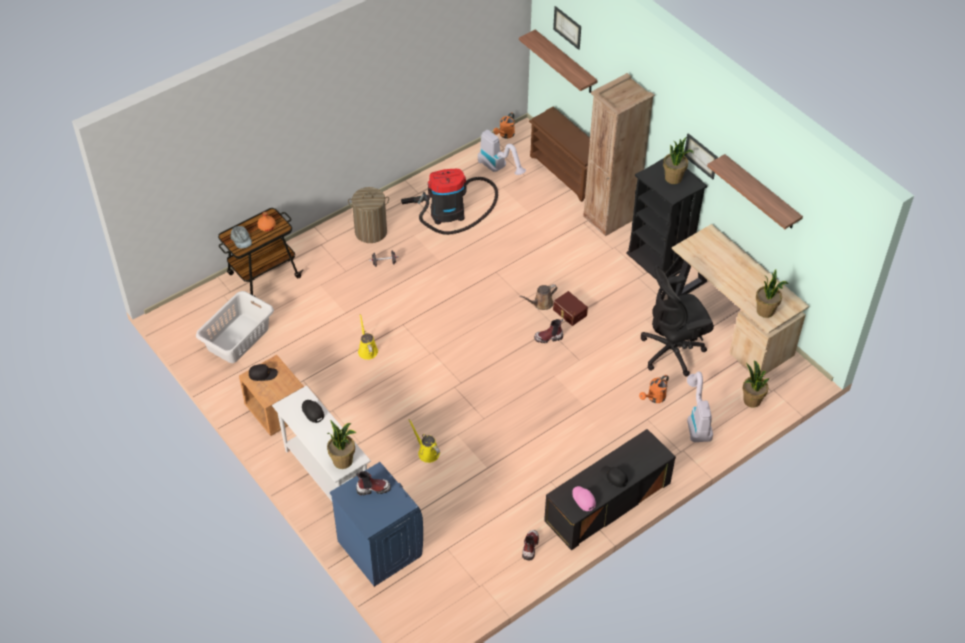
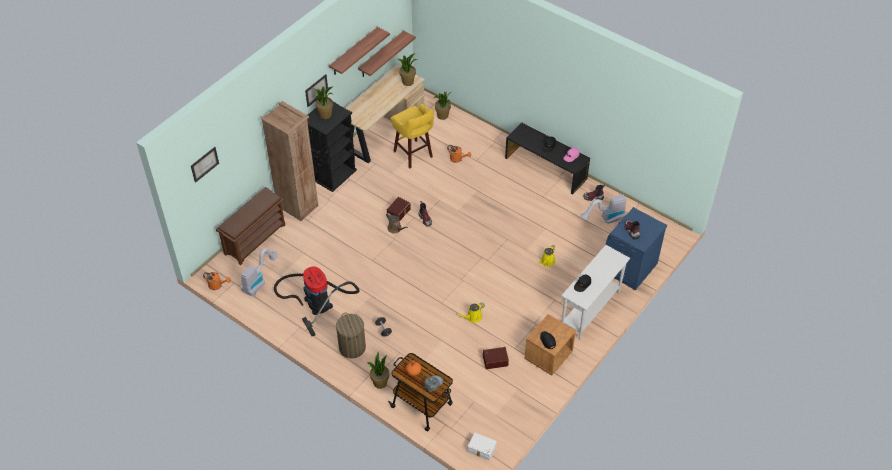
camera: 105 degrees left, 0 degrees up
grey laundry basket [196,291,274,363] -> none
potted plant [327,420,356,469] -> potted plant moved to [367,352,389,389]
shelf [519,30,598,93] -> shelf moved to [358,31,416,77]
black office chair [641,265,714,377] -> yellow stool [391,103,434,168]
vacuum cleaner [687,371,713,442] -> vacuum cleaner moved to [581,195,626,224]
none -> white storage box [467,432,497,461]
none -> brown storage box [483,347,509,369]

